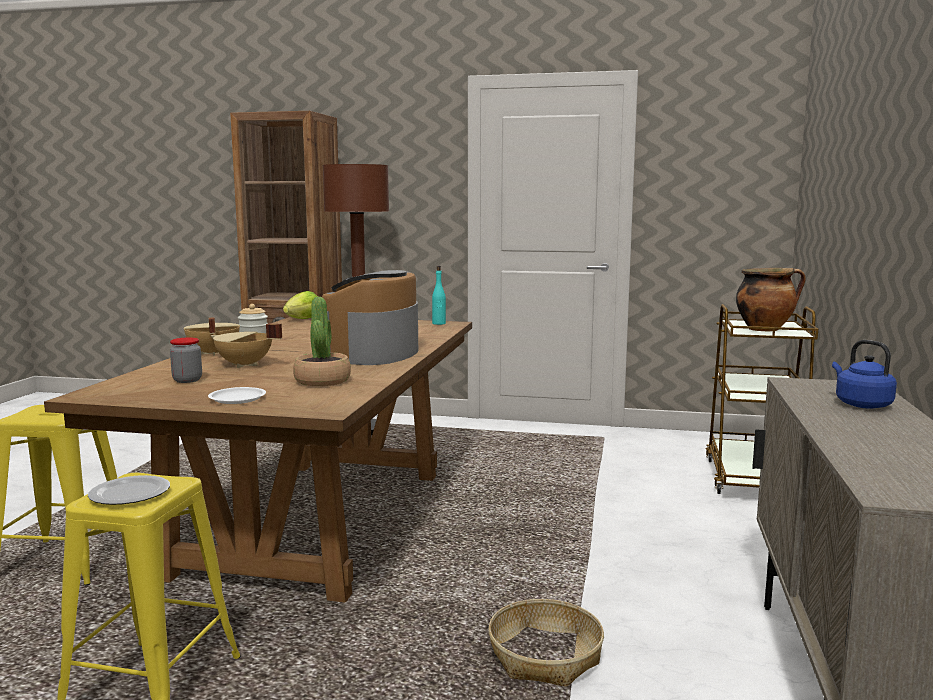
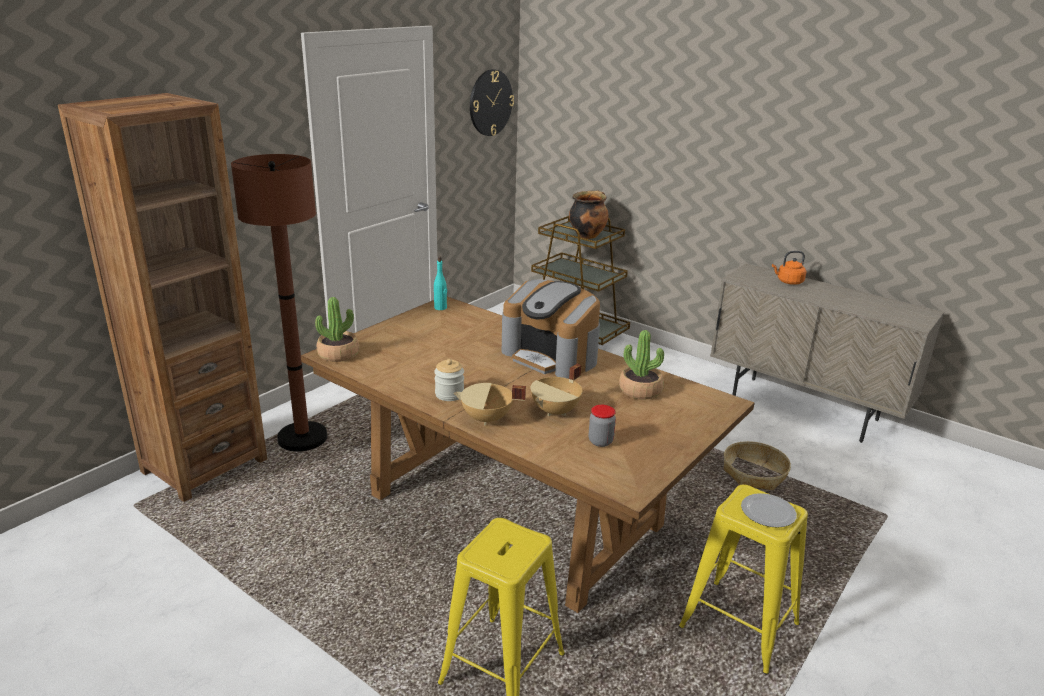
camera: 65 degrees left, 15 degrees up
white plate [208,387,266,404] -> none
lettuce [283,291,318,319] -> potted plant [315,297,359,362]
blue kettle [832,340,897,409] -> orange kettle [772,251,806,285]
none -> wall clock [470,69,514,136]

